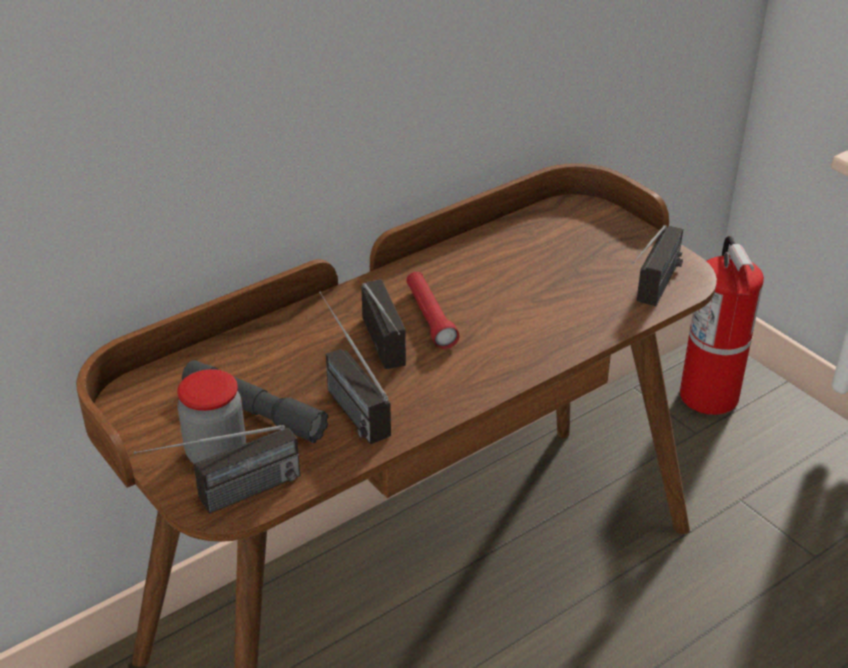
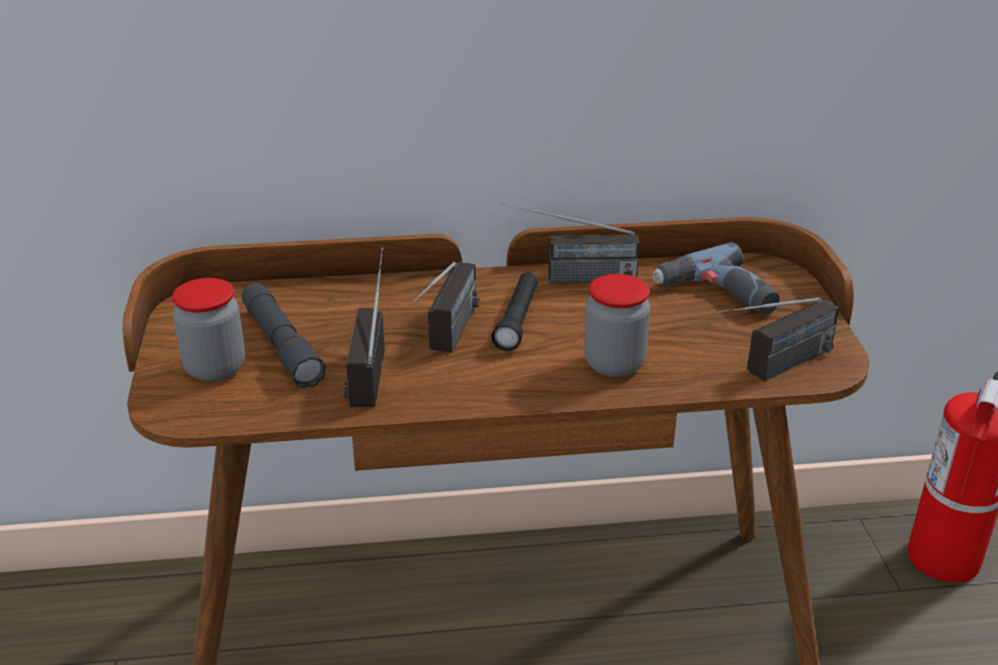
camera: 30 degrees right, 5 degrees down
radio [134,425,300,514] -> radio moved to [501,203,640,284]
red flashlight [406,272,460,349] -> black flashlight [492,273,538,351]
none -> jar [584,274,650,377]
none -> power drill [652,242,780,315]

